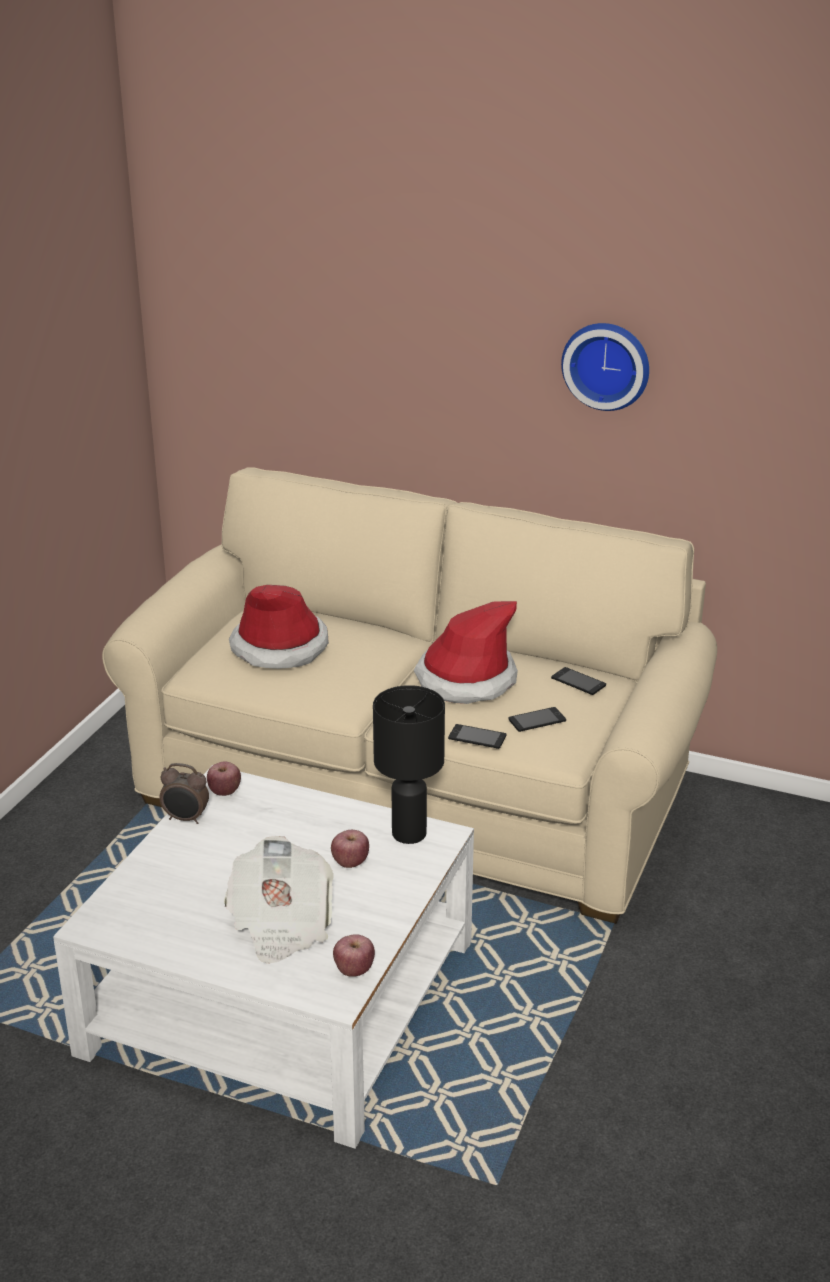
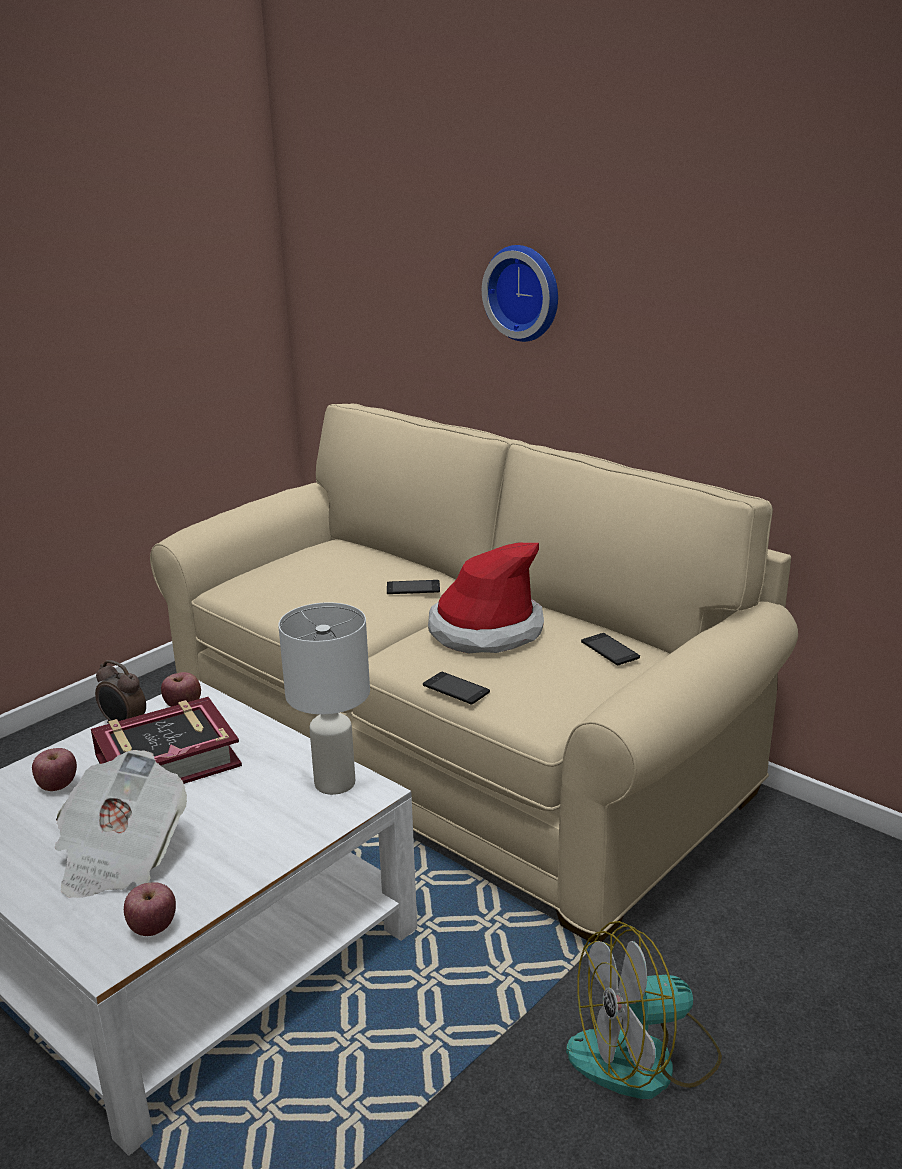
camera: 20 degrees right, 5 degrees down
hat [229,585,329,669] -> none
apple [331,830,369,868] -> apple moved to [32,748,77,791]
black table lamp [373,685,445,844] -> white table lamp [278,602,370,795]
phone [508,707,566,732] -> phone moved to [387,580,440,594]
wall clock [561,323,649,411] -> wall clock moved to [482,245,558,342]
none -> book [91,697,242,784]
none -> fan [566,921,722,1099]

